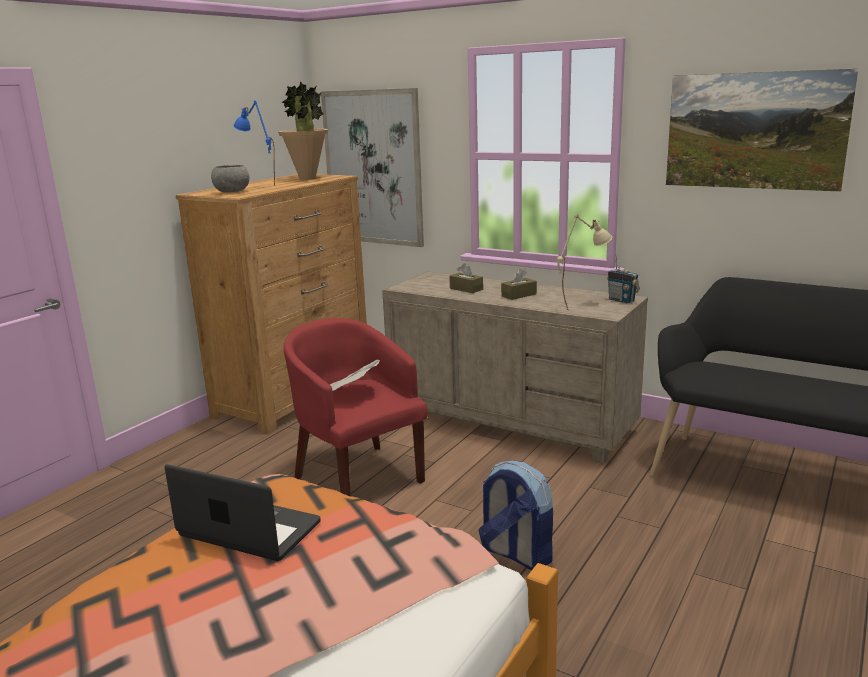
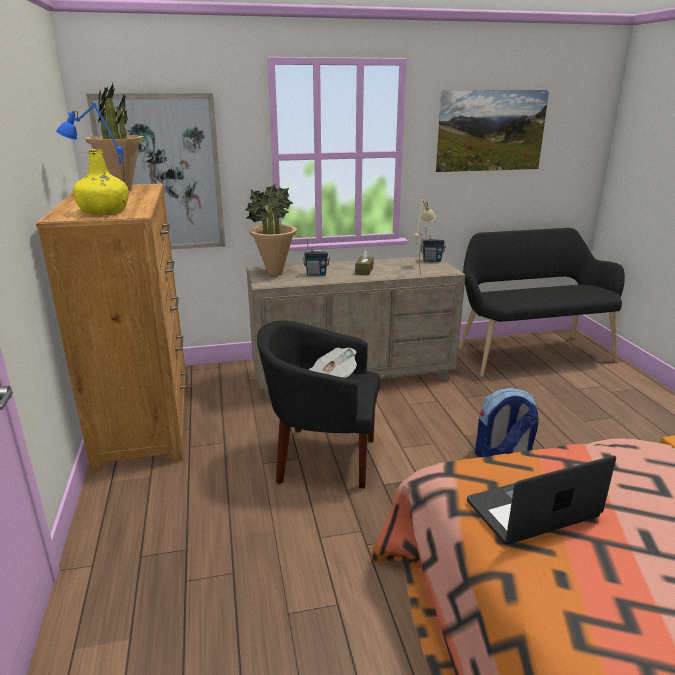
camera: 45 degrees left, 5 degrees up
grey bowl [211,165,250,193] -> yellow bottle [73,149,129,214]
red armchair [284,318,428,496] -> black armchair [257,321,380,489]
brown tissue box [449,264,483,293] -> radio [303,238,330,276]
none -> potted plant [245,184,297,275]

